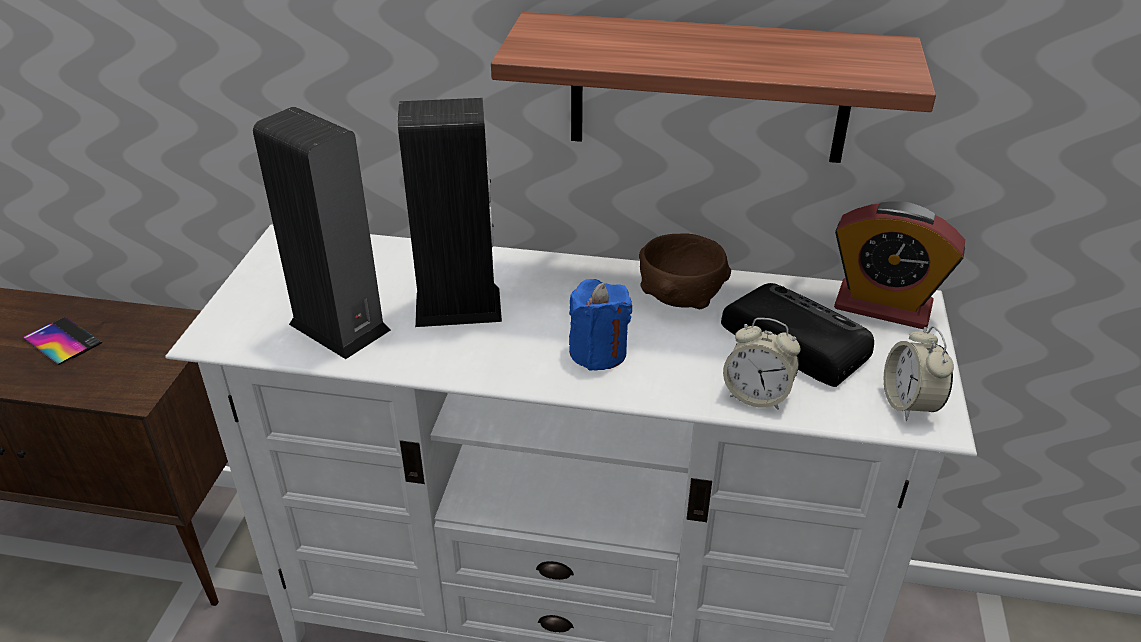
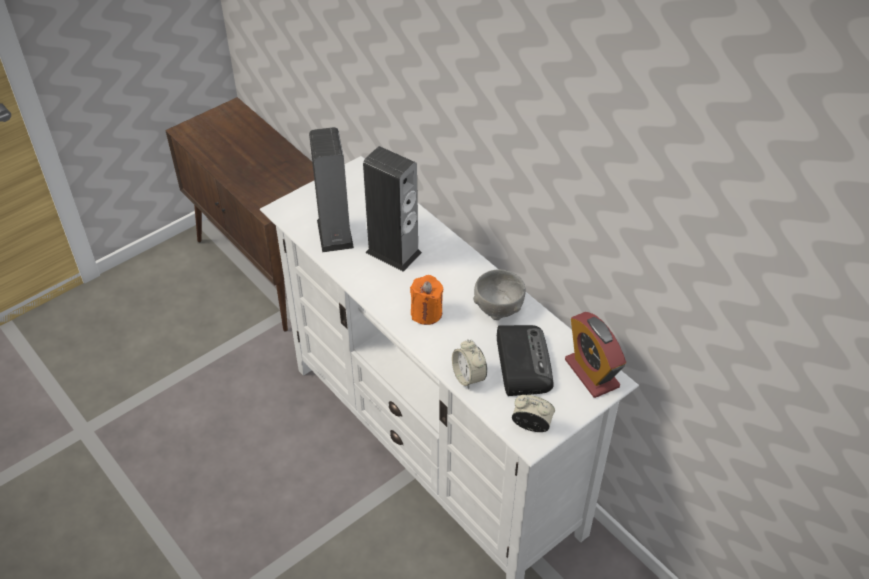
camera: 40 degrees right, 10 degrees up
phone [22,317,102,365] -> none
shelf [491,12,936,163] -> none
blue candle [569,279,632,371] -> orange candle [410,275,443,325]
brown bowl [639,233,731,309] -> grey bowl [473,269,526,320]
alarm clock [884,326,954,421] -> alarm clock turned 75 degrees clockwise [512,395,555,432]

